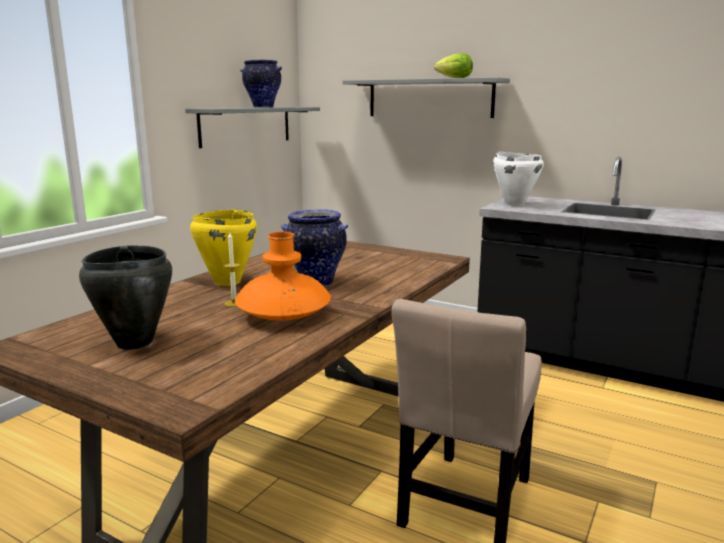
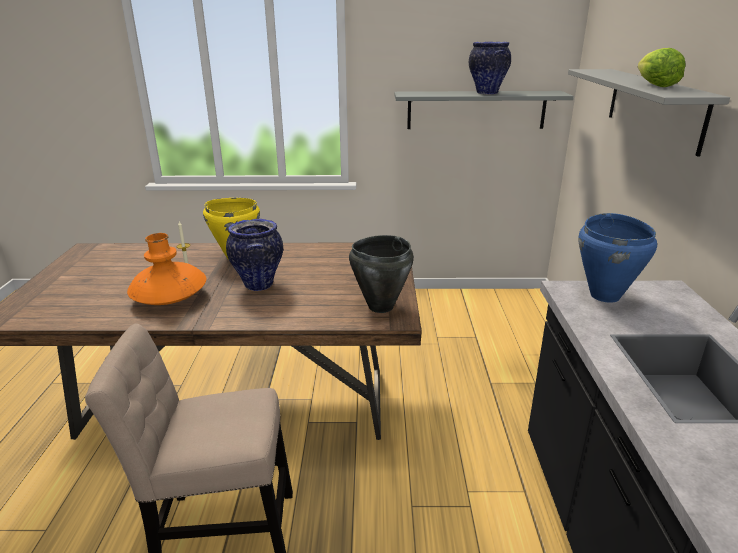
camera: 60 degrees right, 10 degrees up
black cooking pot [79,245,172,350] -> black cooking pot moved to [349,235,414,313]
white cooking pot [493,152,544,206] -> blue cooking pot [578,213,657,303]

